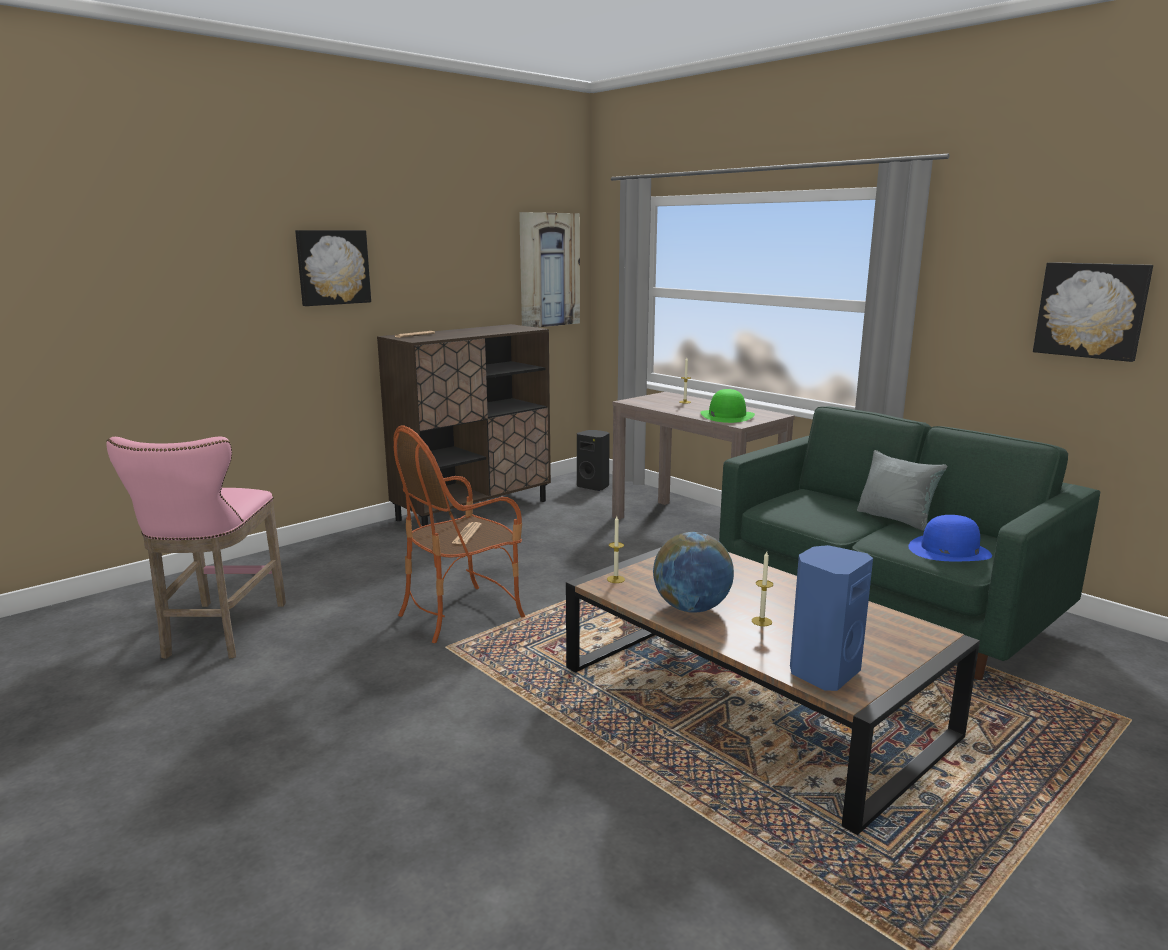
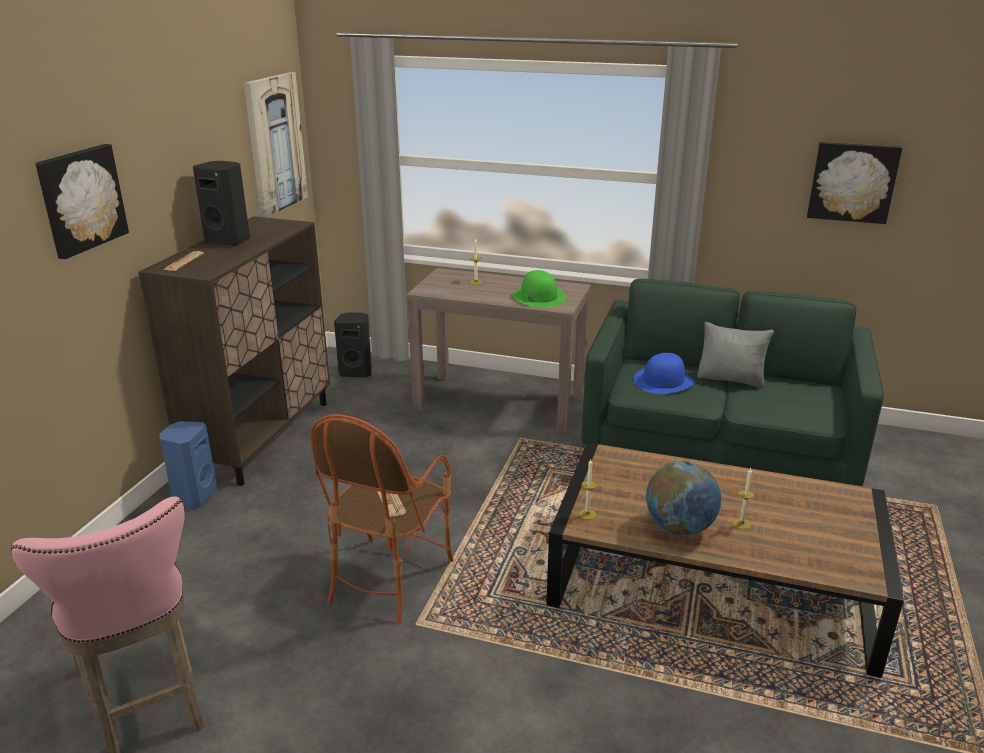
camera: 30 degrees left, 10 degrees up
blue speaker [790,545,873,691] -> blue speaker moved to [159,421,217,509]
blue hat [908,515,992,561] -> blue hat moved to [634,353,694,394]
none -> black speaker [193,161,250,246]

